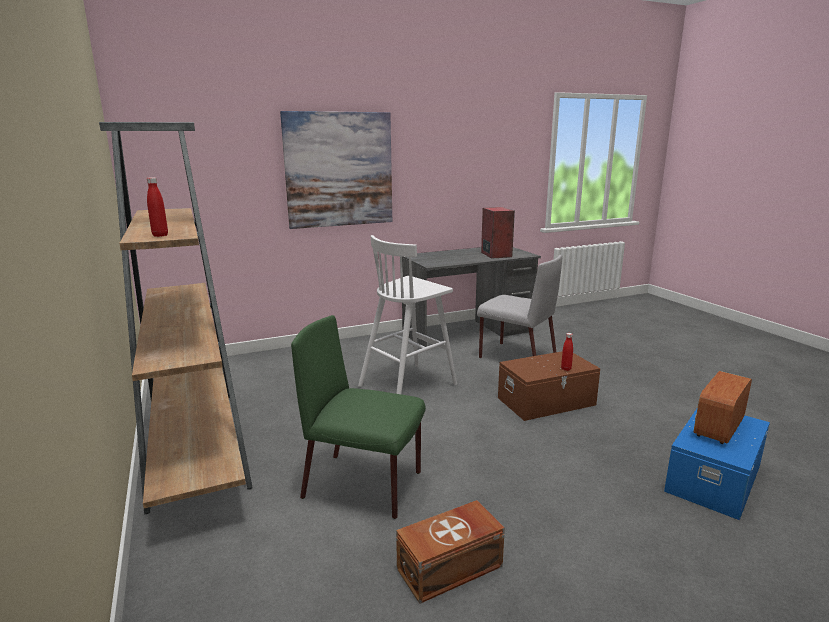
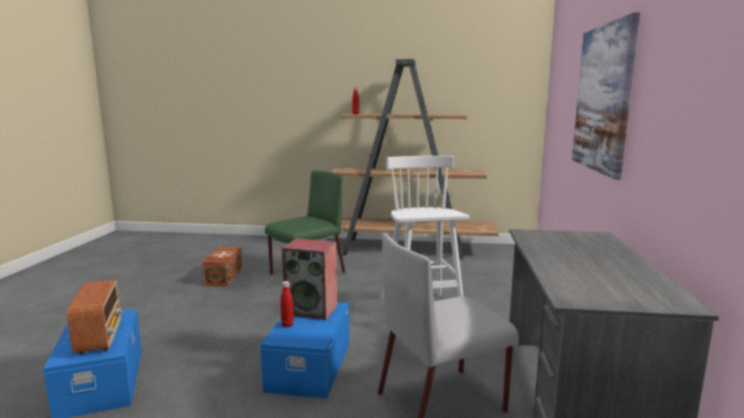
camera: 120 degrees right, 5 degrees down
speaker [481,207,515,259] -> speaker moved to [282,238,338,320]
brown storage box [498,351,600,421] -> blue storage box [260,302,349,399]

